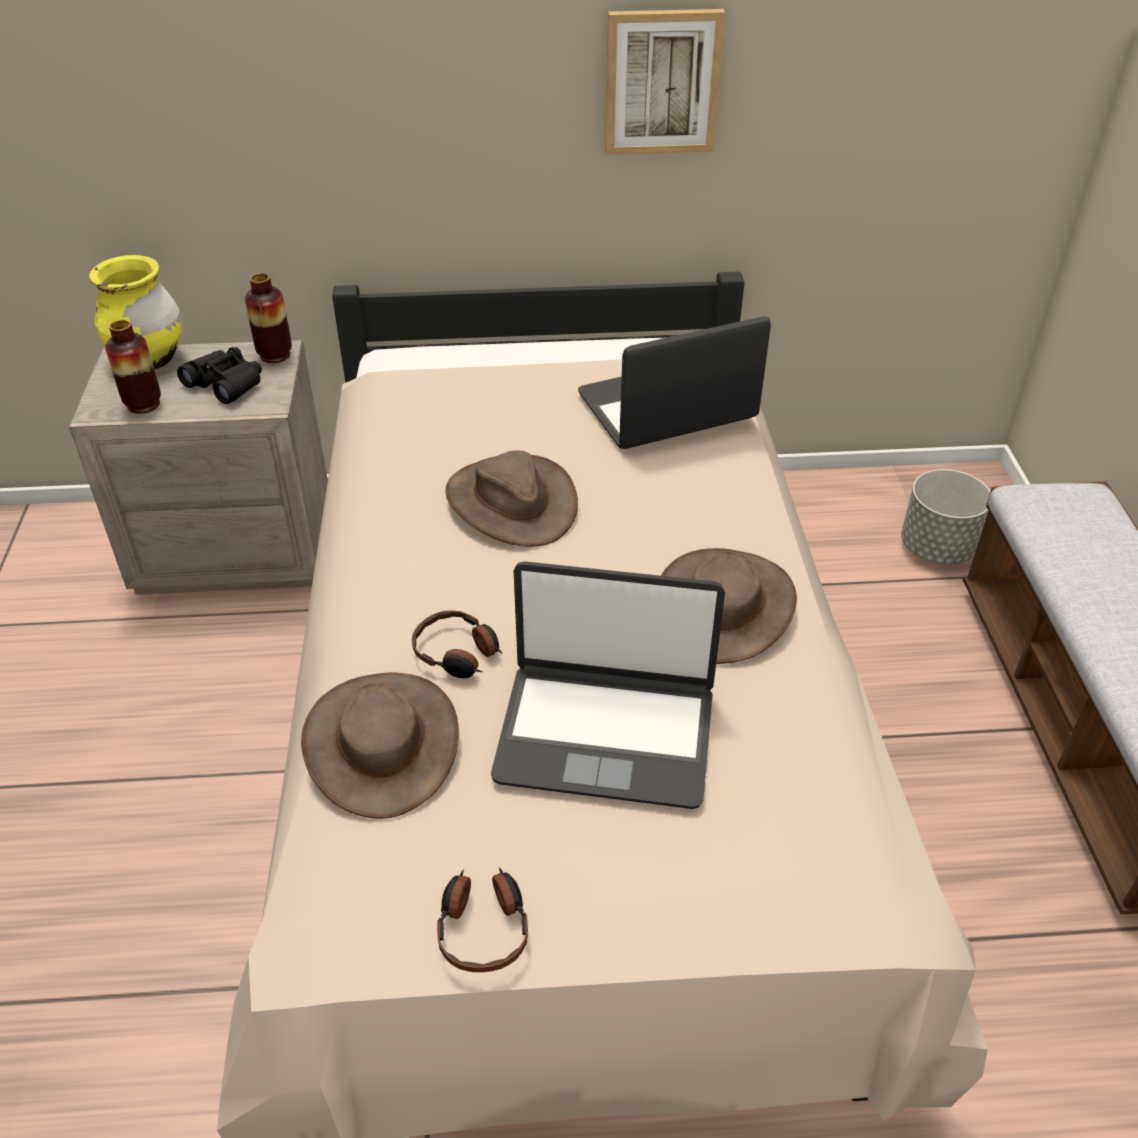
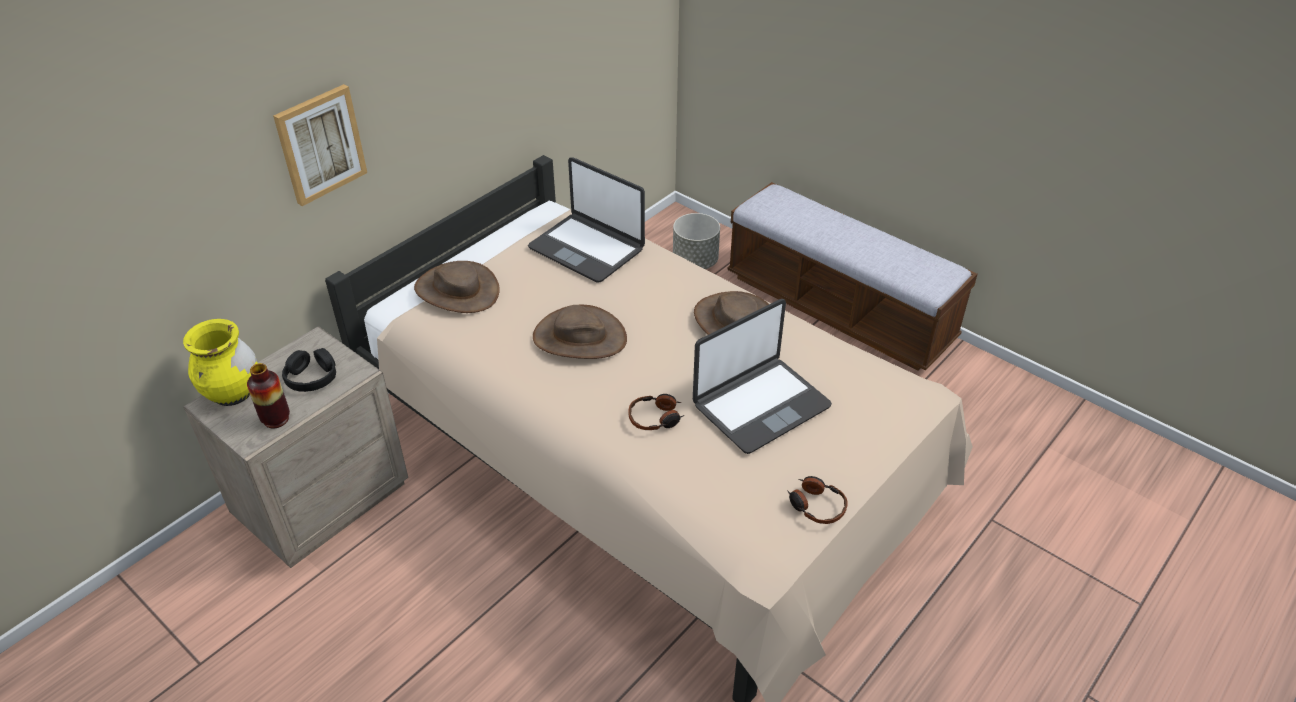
camera: 45 degrees left, 0 degrees up
black binoculars [177,347,262,404] -> black headphones [282,348,336,392]
vase [245,273,292,363] -> none
brown hat [301,672,459,819] -> brown hat moved to [414,261,500,313]
laptop [578,316,771,449] -> laptop turned 75 degrees counterclockwise [528,157,645,283]
picture [605,9,725,155] -> picture moved to [273,84,367,206]

